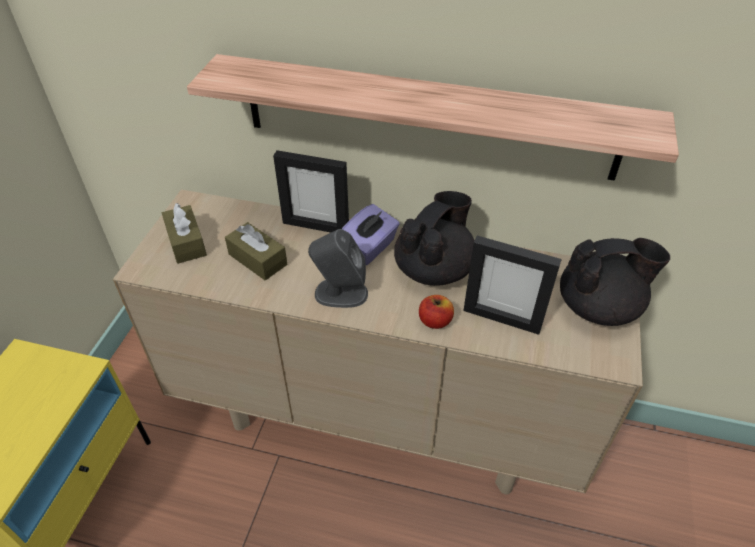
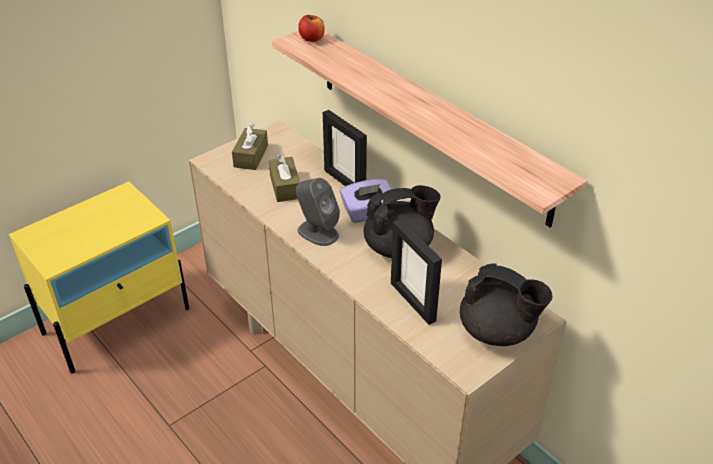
camera: 35 degrees right, 5 degrees down
apple [419,295,454,329] -> apple moved to [298,15,325,42]

